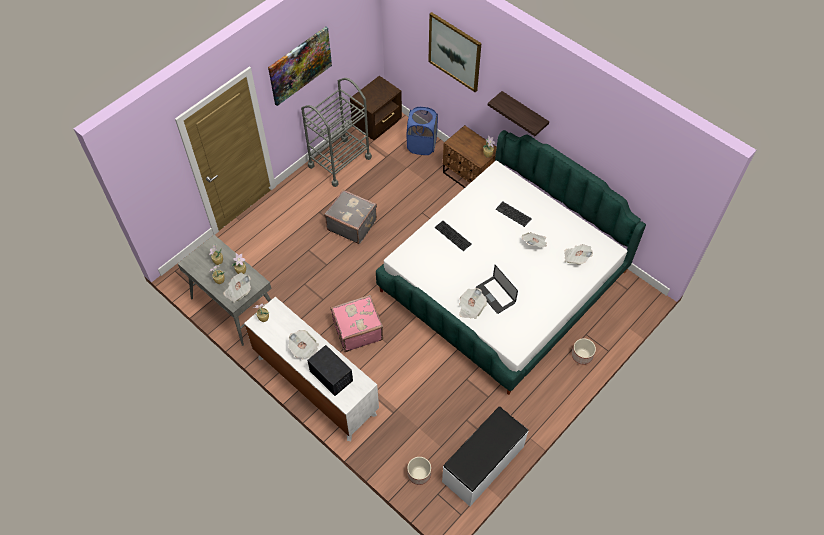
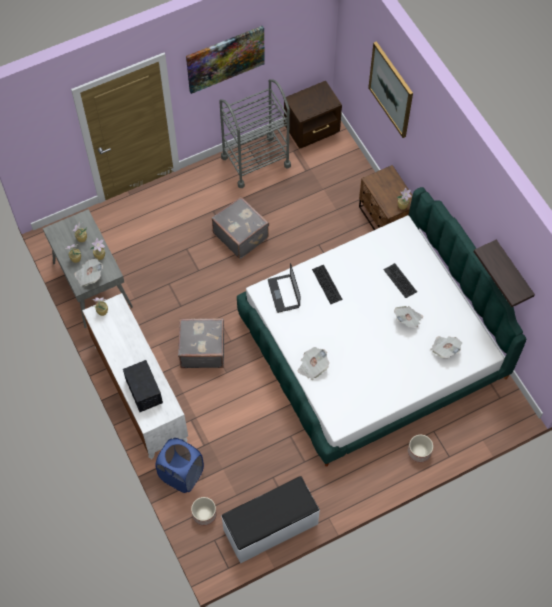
camera: 20 degrees right, 5 degrees up
newspaper [288,330,319,360] -> none
pink suitcase [331,295,383,352] -> grey suitcase [178,318,224,368]
blue laundry basket [407,106,438,155] -> blue laundry basket moved to [155,438,204,493]
laptop [476,265,518,314] -> laptop moved to [268,263,300,313]
shelf [488,91,549,136] -> shelf moved to [474,240,535,307]

